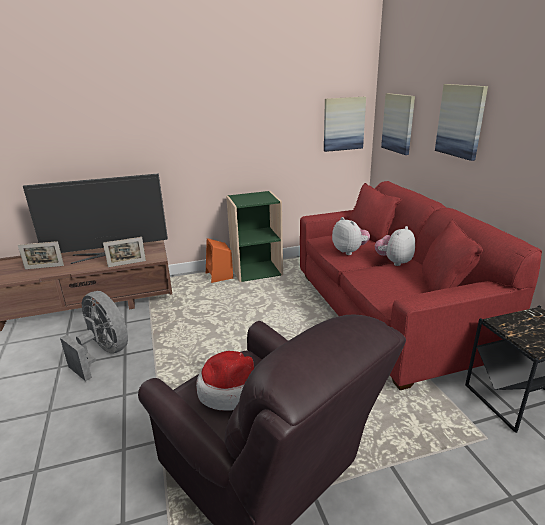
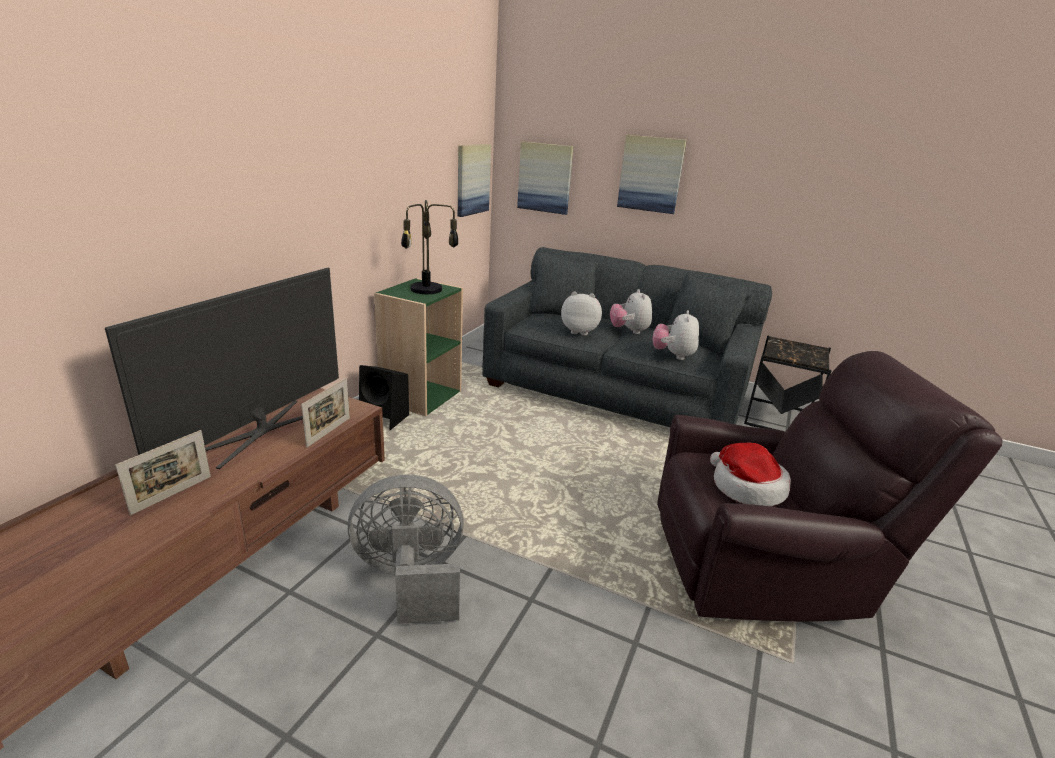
camera: 50 degrees left, 0 degrees up
orange speaker [206,238,233,283] -> black speaker [359,365,409,430]
red sofa [300,181,542,390] -> grey sofa [482,247,772,427]
none -> table lamp [401,200,458,294]
none -> plush toy [653,310,699,360]

